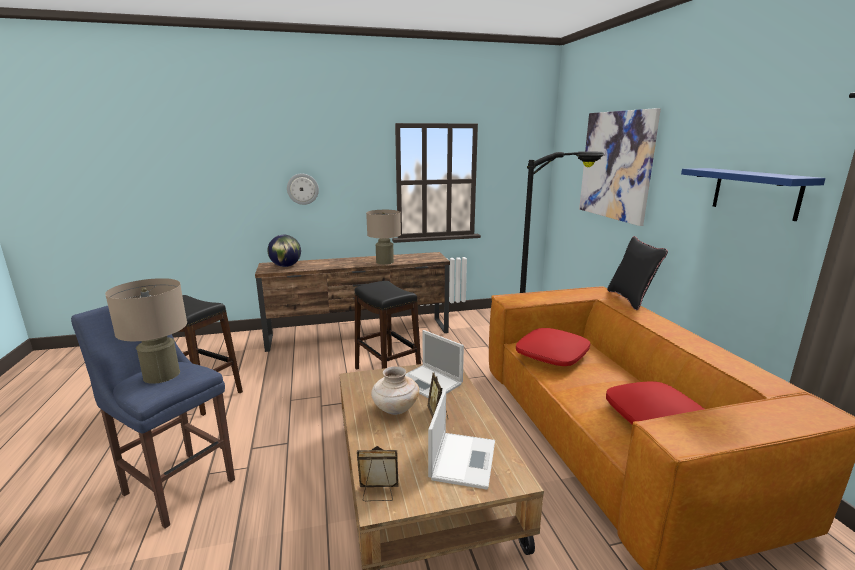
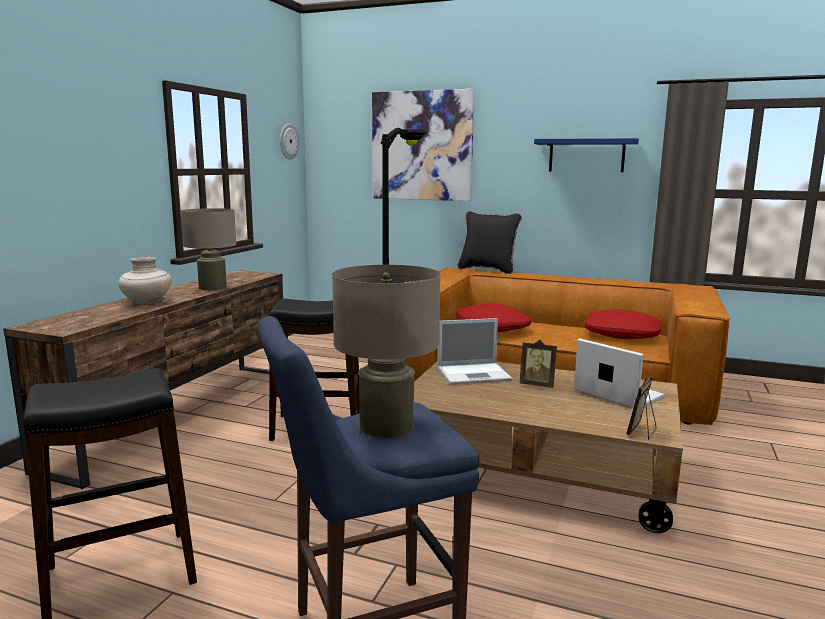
camera: 55 degrees left, 5 degrees down
globe [268,235,301,267] -> none
wall clock [287,173,319,205] -> wall clock moved to [280,124,299,160]
beige vase [371,366,419,415] -> beige vase moved to [118,257,172,304]

